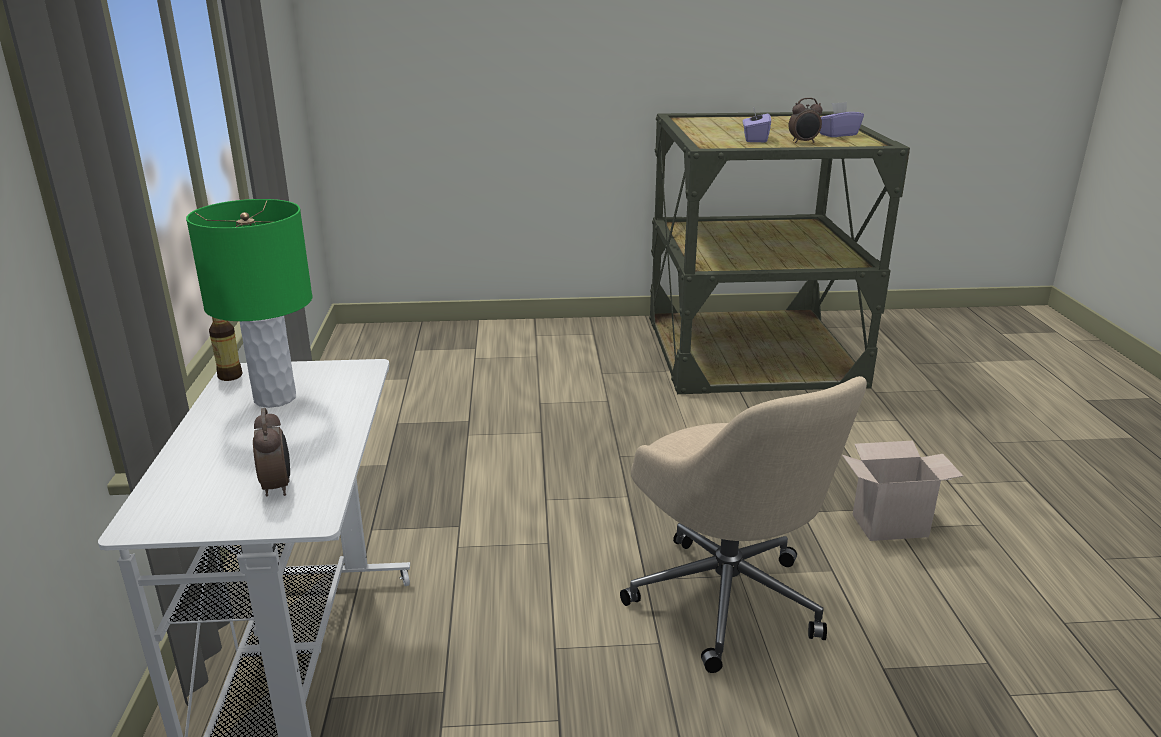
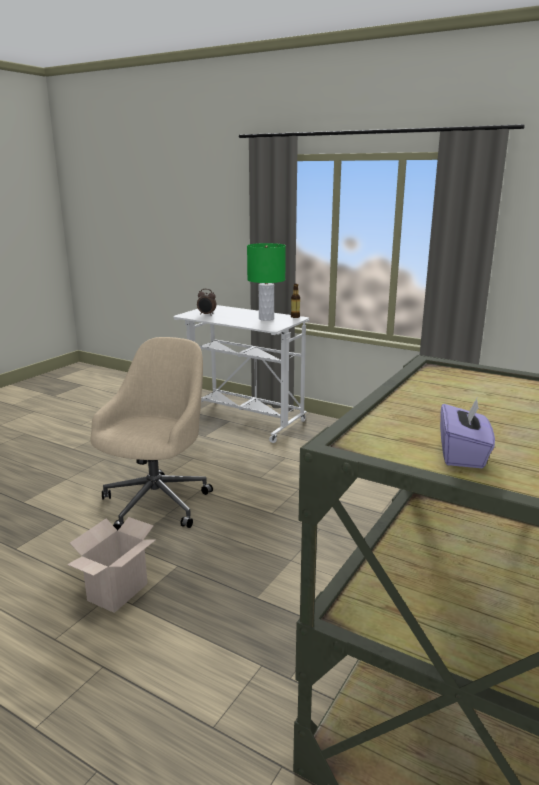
camera: 125 degrees right, 5 degrees down
beige office chair [620,376,867,673] -> beige office chair turned 105 degrees clockwise [91,337,213,530]
purple tissue box [743,108,771,142] -> none
alarm clock [788,98,823,143] -> none

